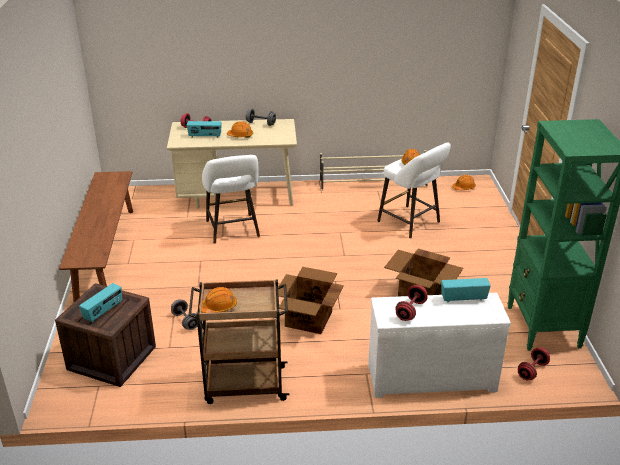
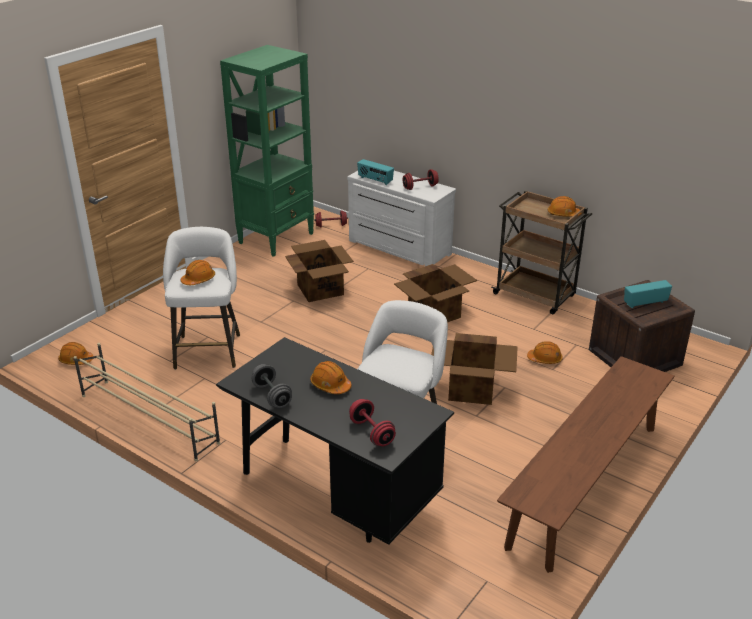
camera: 140 degrees left, 0 degrees up
beige desk [167,119,297,209] -> black desk [216,337,454,545]
grey dumbbell [171,299,197,330] -> orange hard hat [527,341,563,364]
radio [186,121,222,138] -> none
none -> cardboard box [431,333,518,405]

